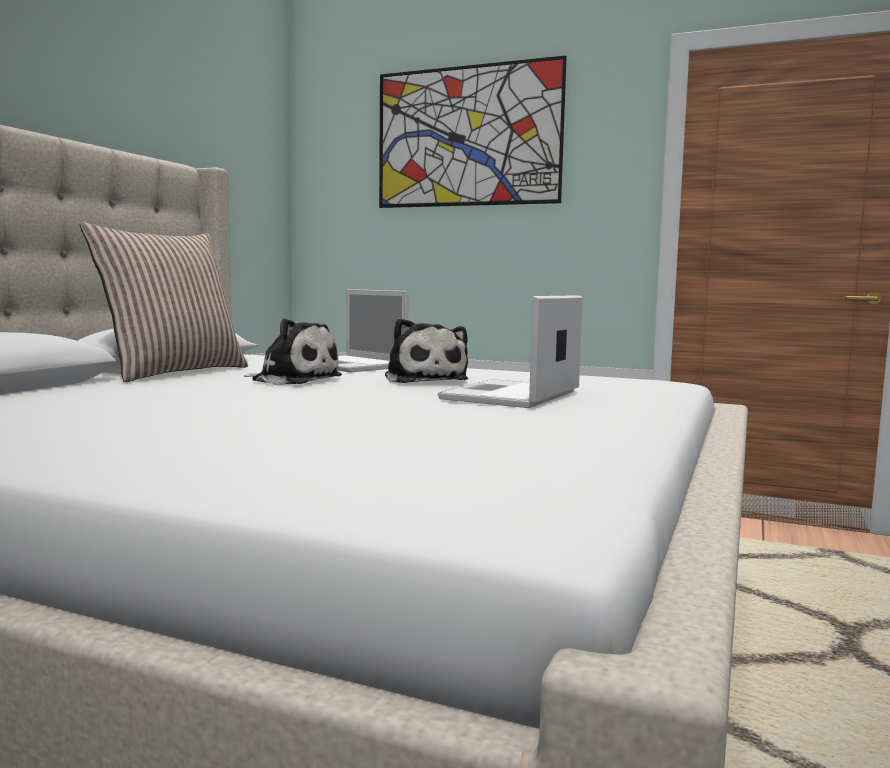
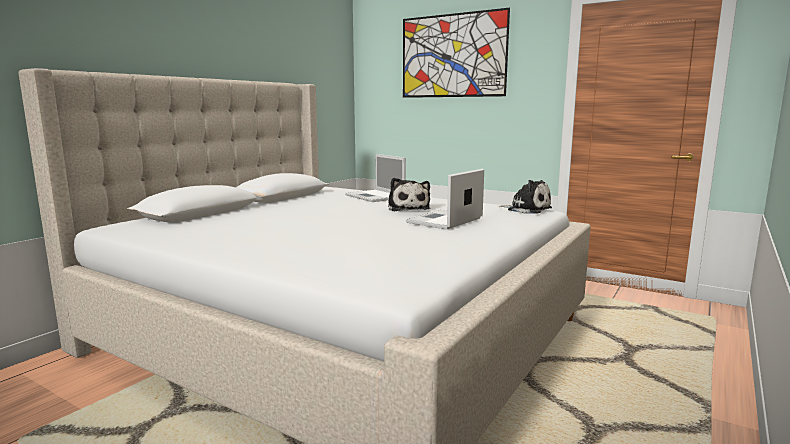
camera: 10 degrees right, 5 degrees up
pillow [80,223,248,382] -> none
plush toy [244,318,342,385] -> plush toy moved to [498,180,552,214]

